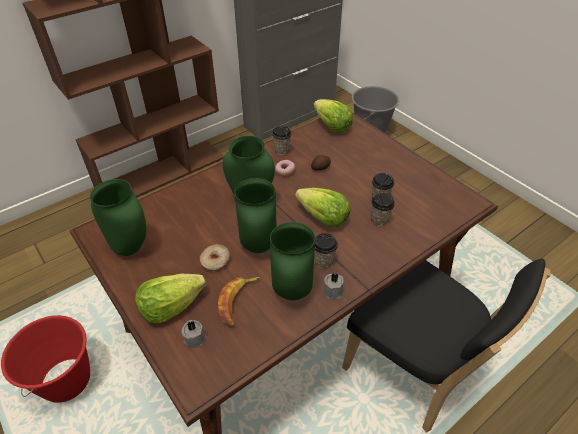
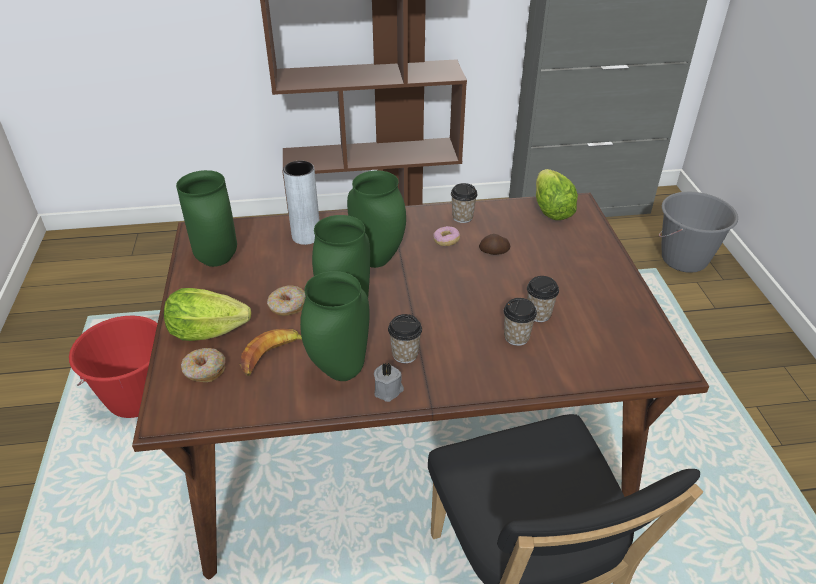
camera: 30 degrees right, 5 degrees down
grey candle [181,320,206,348] -> donut [181,348,225,382]
lettuce [295,188,350,227] -> none
none -> grey vase [283,161,320,245]

